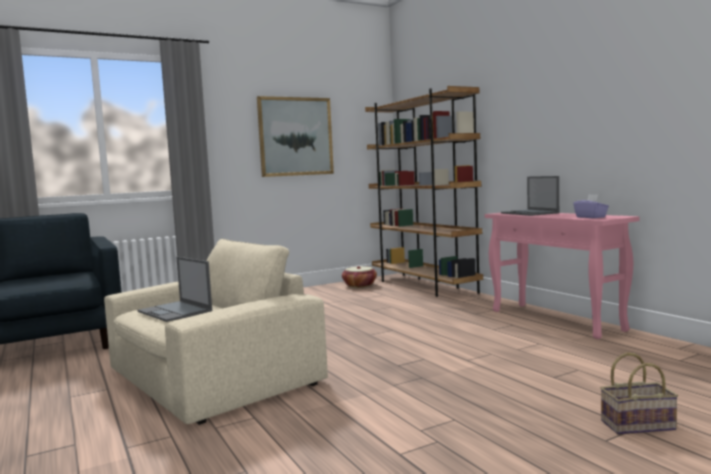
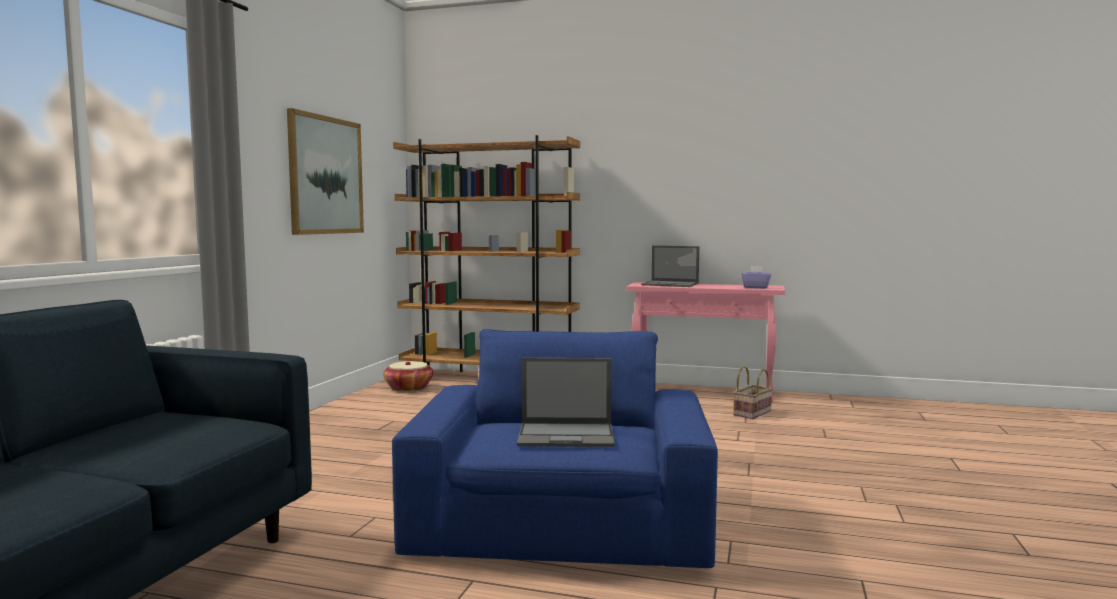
camera: 45 degrees left, 0 degrees up
beige armchair [104,239,328,425] -> blue armchair [392,329,718,568]
basket [600,353,678,435] -> basket moved to [733,366,773,419]

